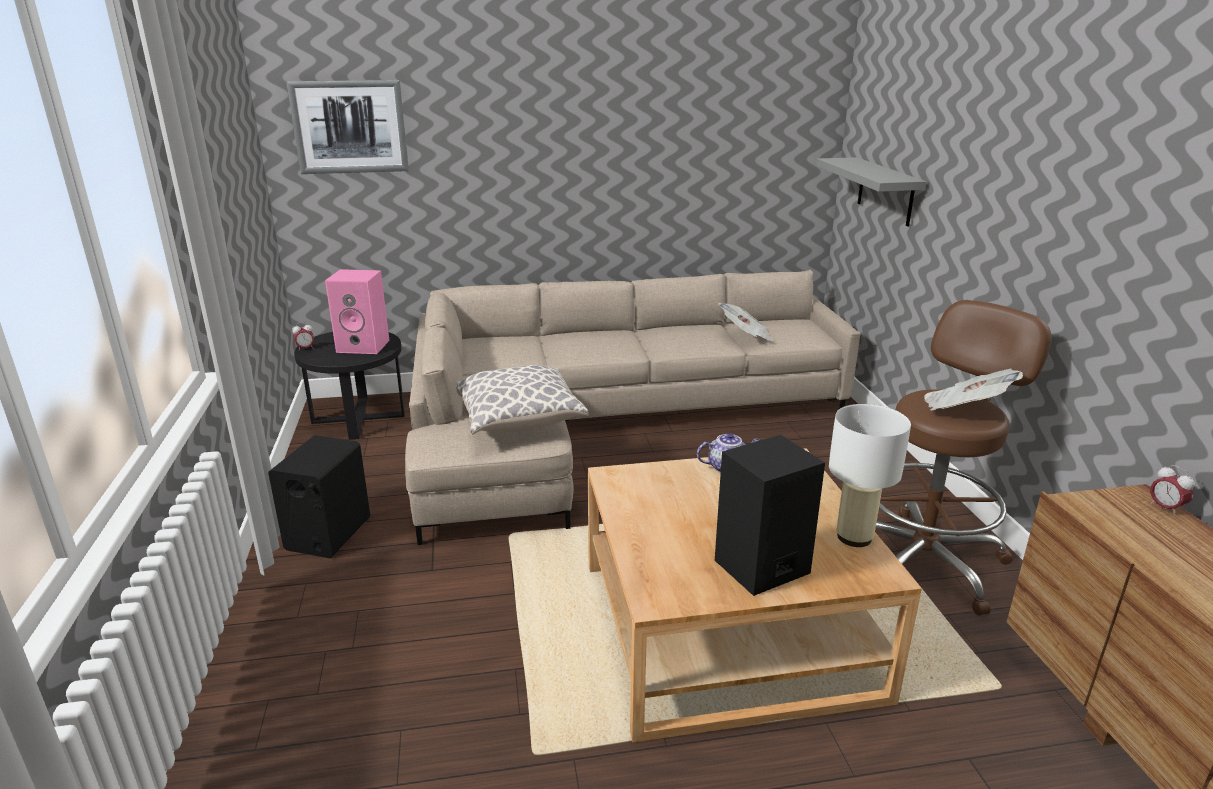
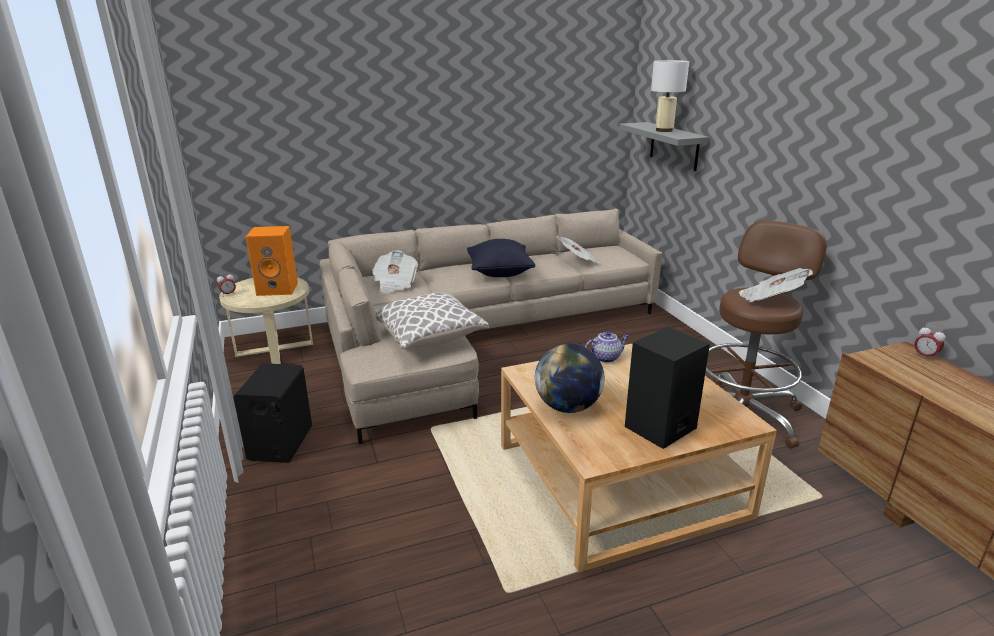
camera: 10 degrees left, 0 degrees up
picture [287,80,409,174] -> none
black side table [294,332,405,440] -> beige side table [219,277,313,364]
pink speaker [325,269,390,354] -> orange speaker [246,226,298,296]
white table lamp [829,404,911,547] -> white table lamp moved to [651,60,689,132]
none -> newspaper [372,250,418,293]
none -> black pillow [467,239,535,277]
none -> globe [535,343,604,413]

